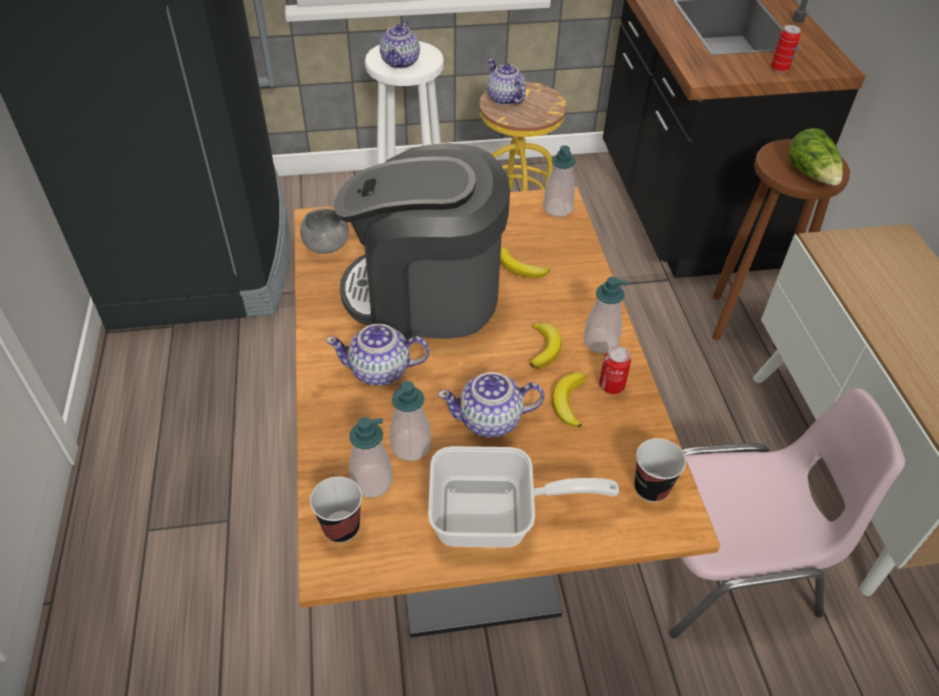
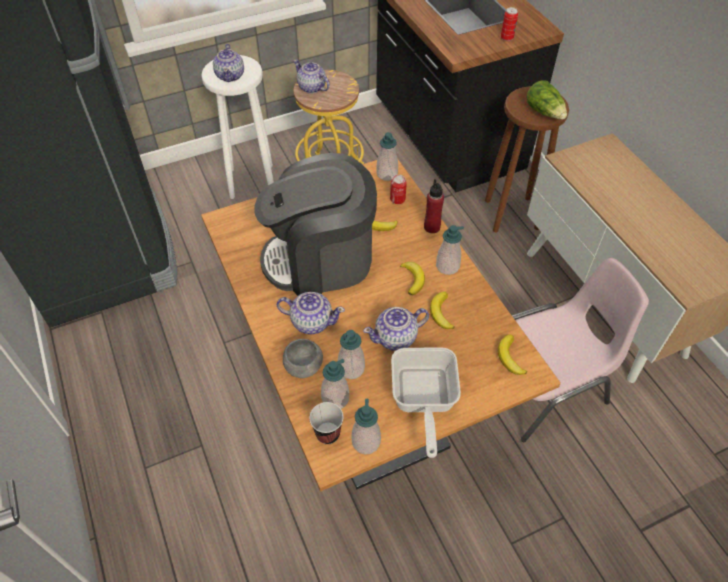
camera: 15 degrees left, 5 degrees up
grey bowl [300,209,349,254] -> grey bowl moved to [283,339,323,378]
teapot [325,324,430,386] -> teapot turned 150 degrees counterclockwise [277,292,345,335]
frying pan [428,446,619,547] -> frying pan turned 105 degrees clockwise [391,347,461,458]
can [599,346,631,394] -> can moved to [390,175,407,204]
cup [634,438,686,502] -> banana [498,334,527,375]
none -> soap dispenser [352,399,381,455]
none -> red bottle [424,179,444,233]

